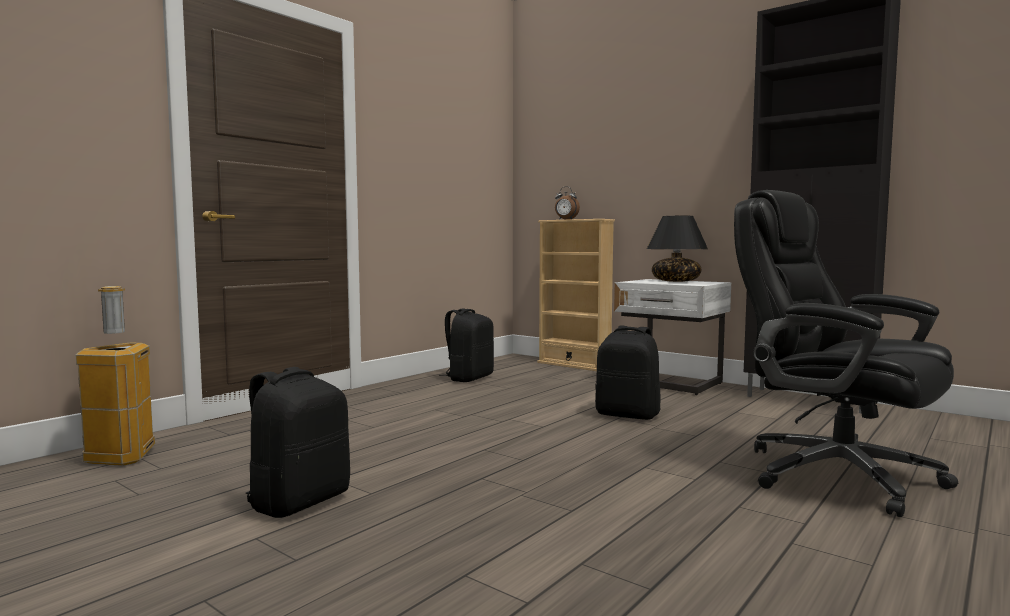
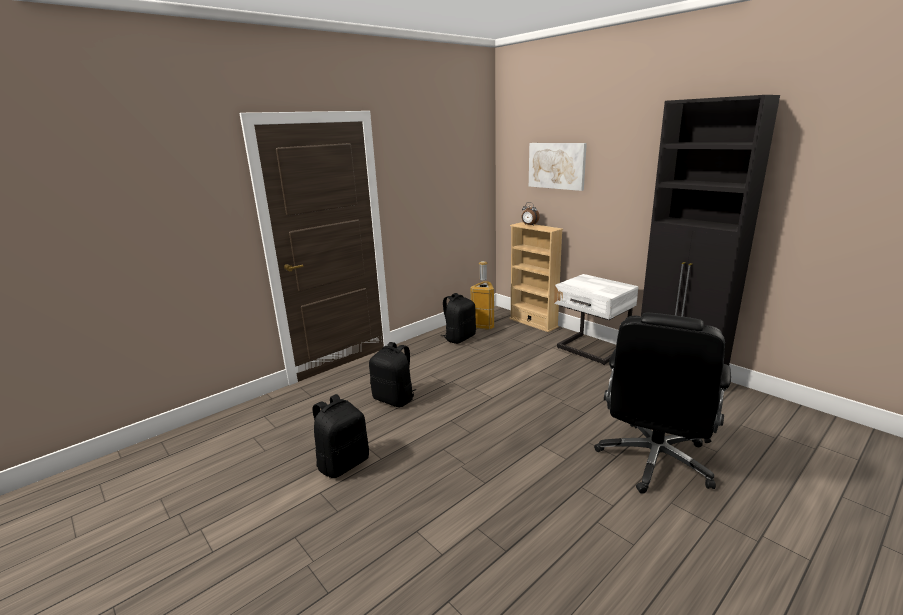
camera: 10 degrees right, 15 degrees up
trash can [76,286,155,466] -> trash can moved to [470,261,494,330]
black backpack [595,326,660,420] -> black backpack moved to [369,342,416,407]
black table lamp [647,216,708,282] -> none
black office chair [734,190,958,517] -> black office chair turned 120 degrees counterclockwise [594,313,731,494]
none -> picture [529,143,587,191]

